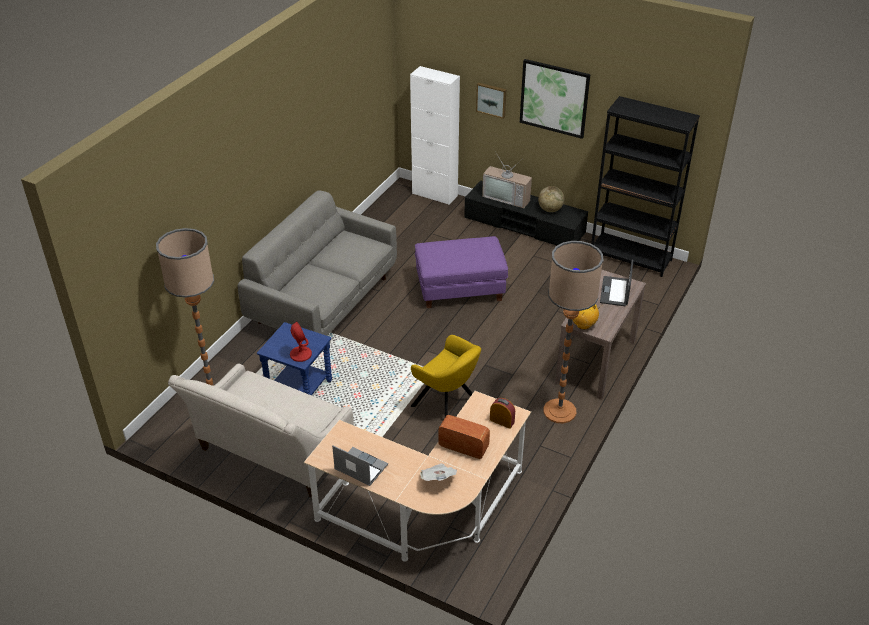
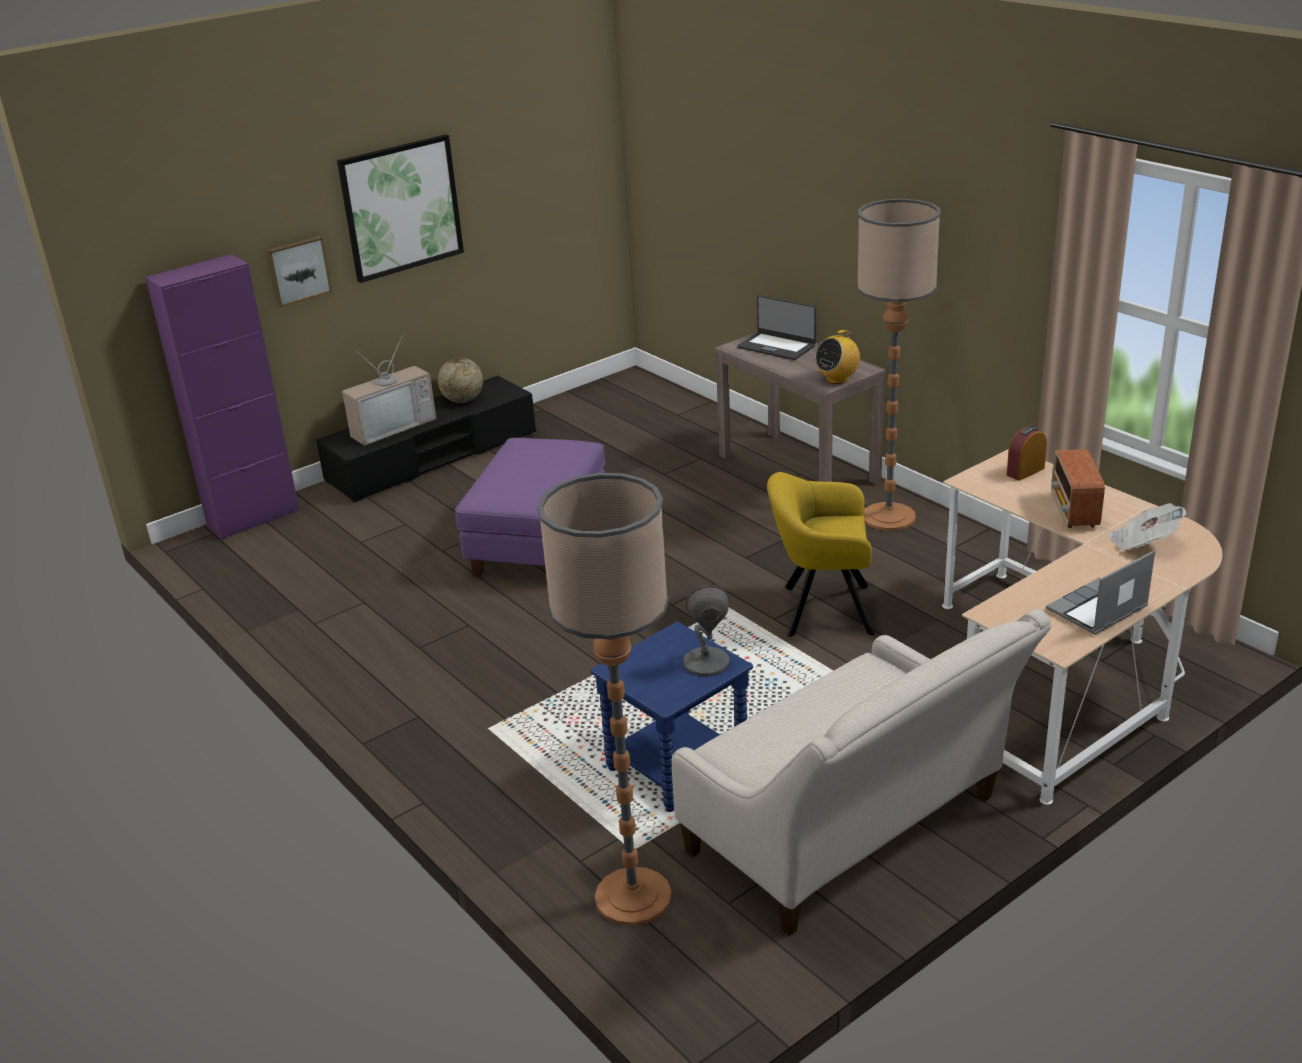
camera: 65 degrees left, 10 degrees down
grey sofa [238,190,397,336] -> none
red table lamp [290,321,312,362] -> grey table lamp [683,586,730,676]
white cabinet [410,66,460,205] -> purple cabinet [145,254,300,540]
yellow armchair [411,335,481,417] -> yellow armchair turned 150 degrees counterclockwise [767,472,875,637]
radio [438,415,490,459] -> radio turned 45 degrees counterclockwise [1051,449,1105,528]
black bookcase [591,96,700,277] -> none

